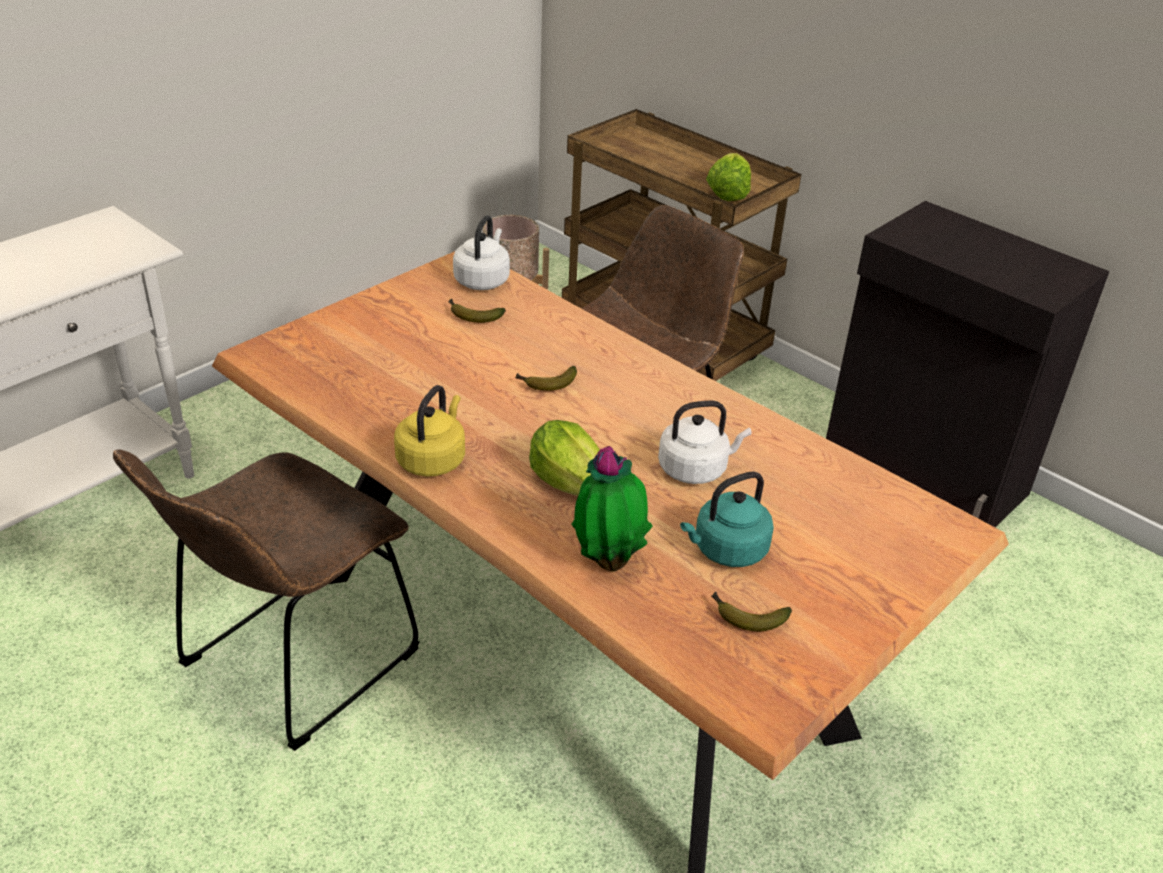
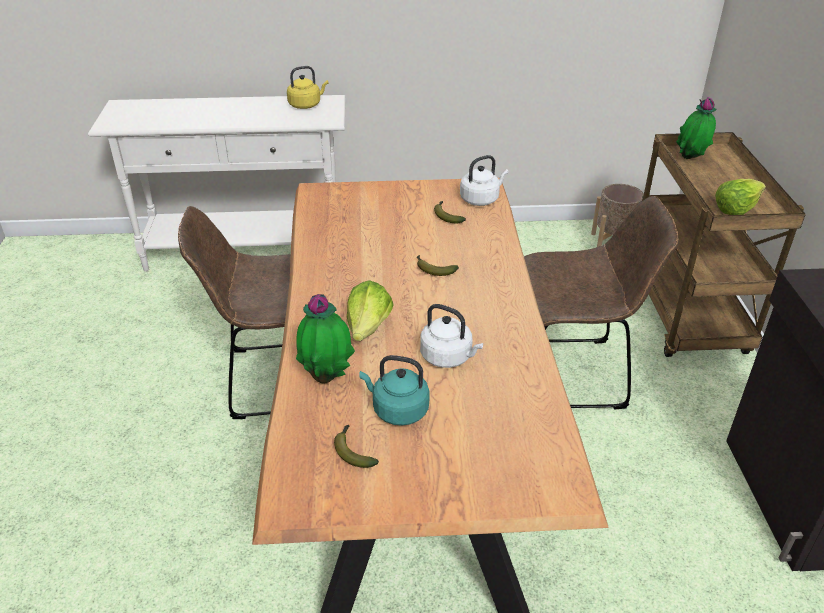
camera: 45 degrees right, 0 degrees up
yellow kettle [394,385,465,477] -> yellow kettle moved to [287,66,328,109]
none -> potted plant [676,97,716,159]

